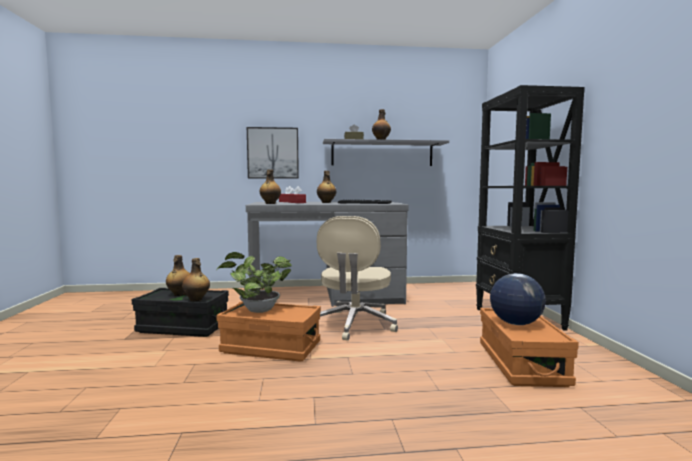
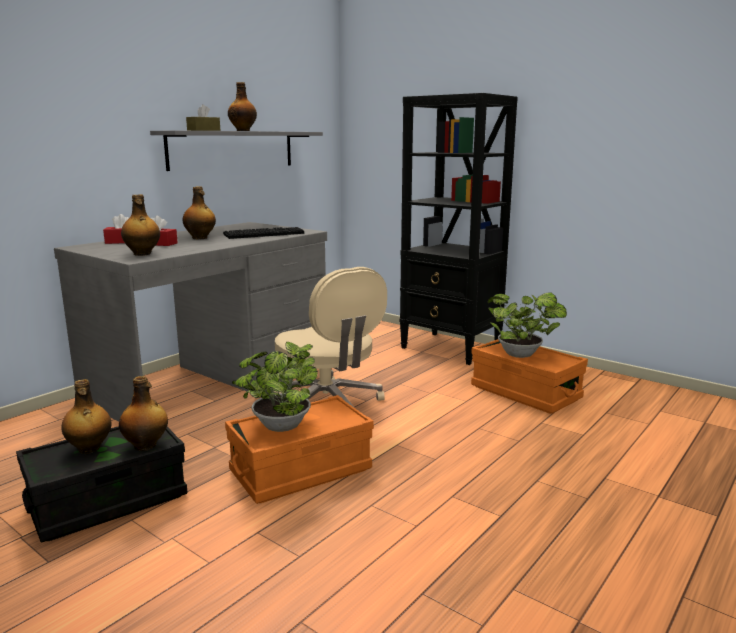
camera: 45 degrees left, 10 degrees up
picture [247,127,299,179] -> none
globe [490,273,546,325] -> potted plant [488,292,567,358]

